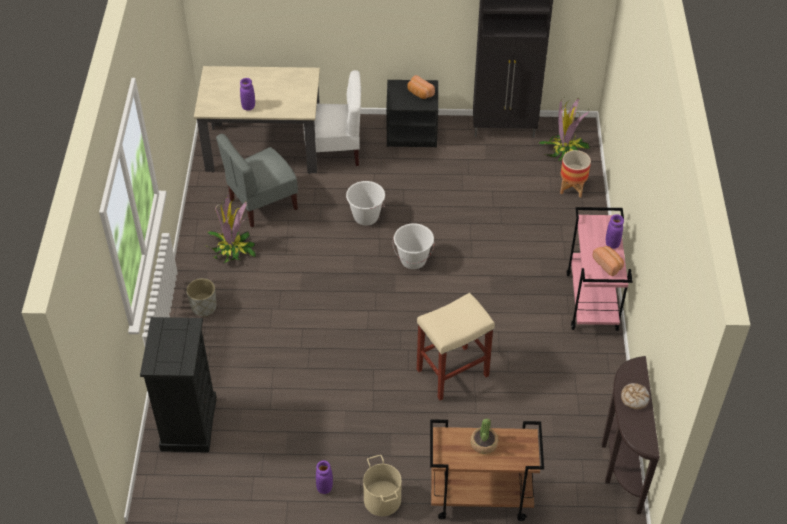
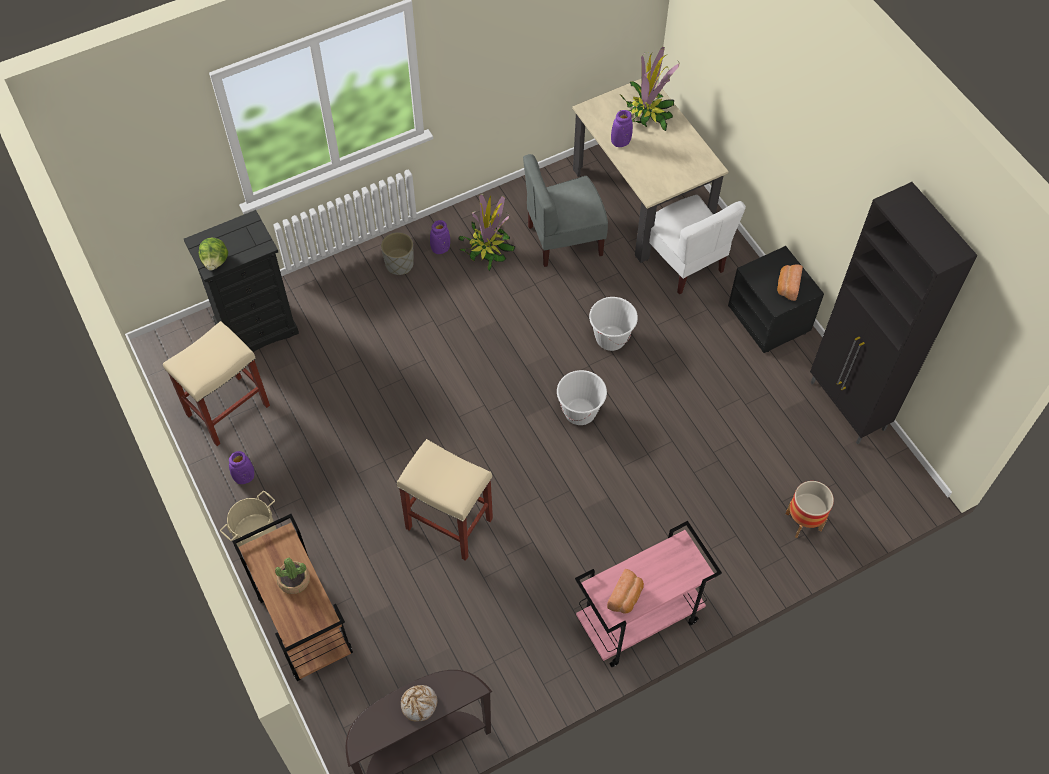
camera: 60 degrees right, 10 degrees up
grey chair [216,134,298,227] -> grey chair turned 45 degrees counterclockwise [523,154,608,267]
potted plant [538,97,590,161] -> potted plant moved to [620,47,680,131]
purple vase [606,214,624,249] -> purple vase moved to [430,220,450,254]
none -> beige stool [163,321,270,446]
none -> lettuce [199,238,228,271]

